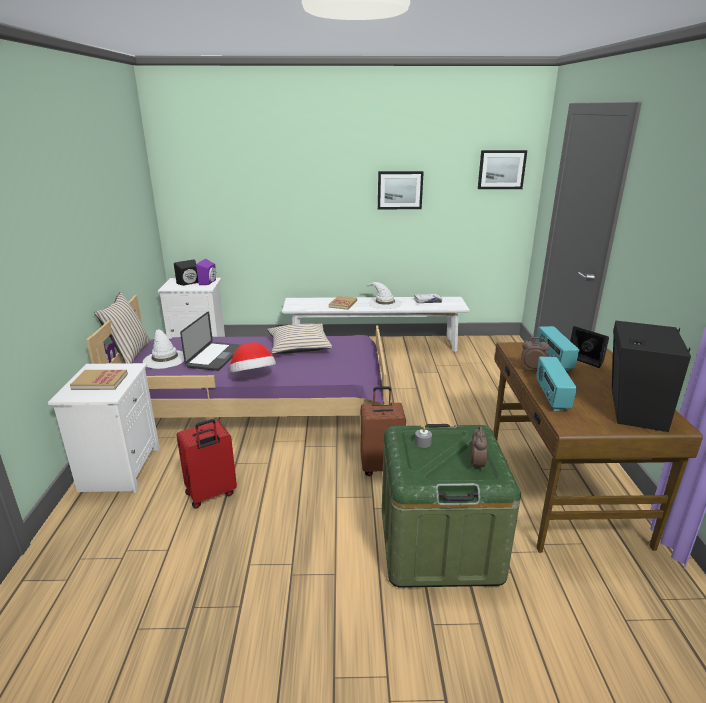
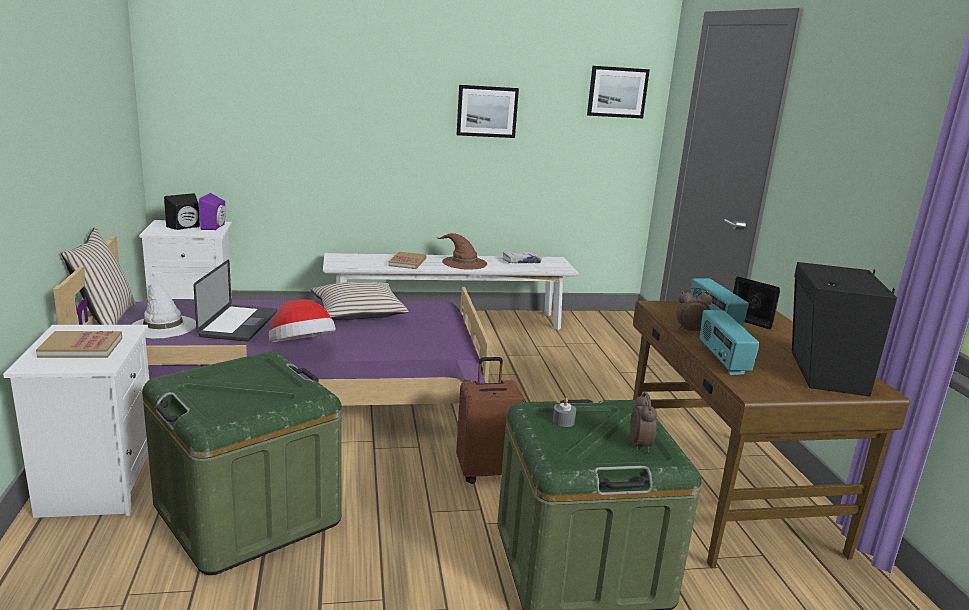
camera: 10 degrees left, 5 degrees down
red suitcase [176,419,237,509] -> green storage box [142,351,342,575]
white hat [365,282,402,309] -> brown hat [436,233,487,270]

